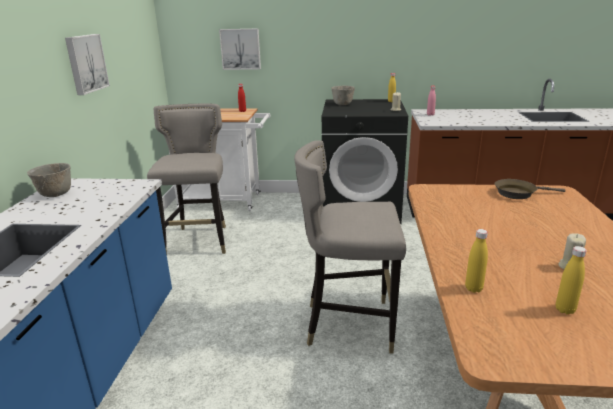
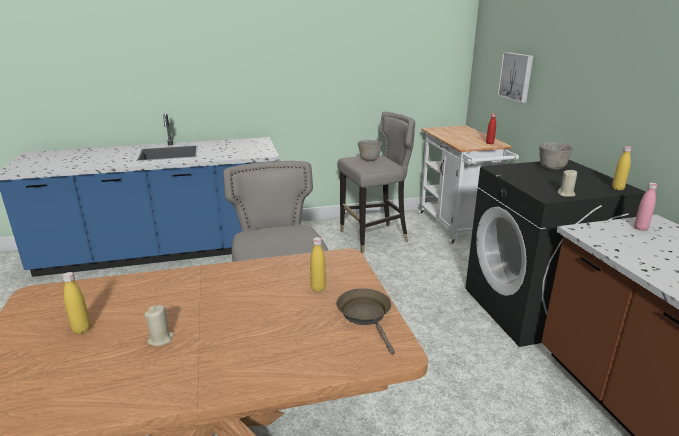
camera: 70 degrees right, 0 degrees up
grey bowl [27,163,71,197] -> grey bowl moved to [358,140,382,161]
picture [65,34,110,95] -> none
yellow bottle [465,229,488,293] -> yellow bottle moved to [310,237,326,292]

